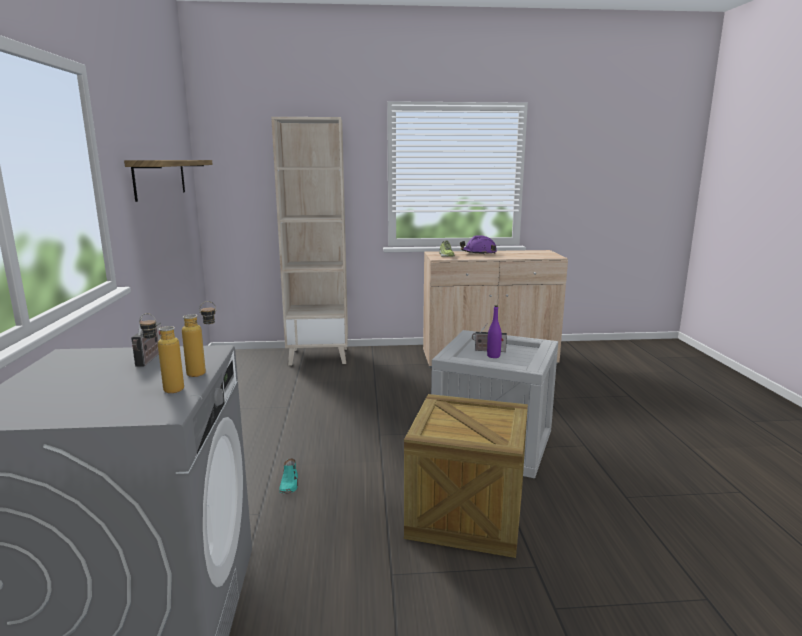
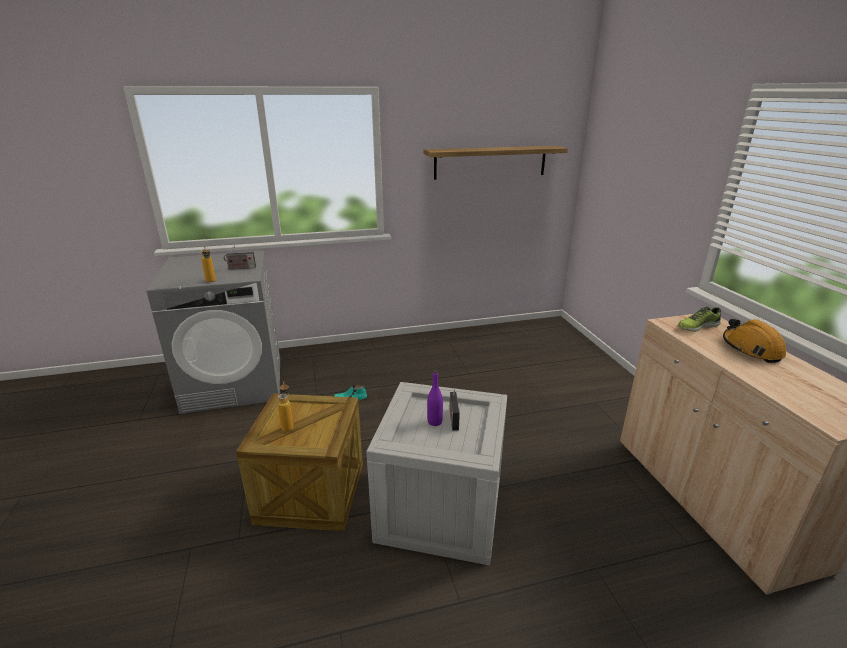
camera: 80 degrees right, 10 degrees up
bottle [139,313,184,393] -> bottle moved to [278,382,294,432]
beige bookcase [271,117,348,365] -> none
purple hard hat [460,235,497,254] -> orange hard hat [723,319,786,363]

